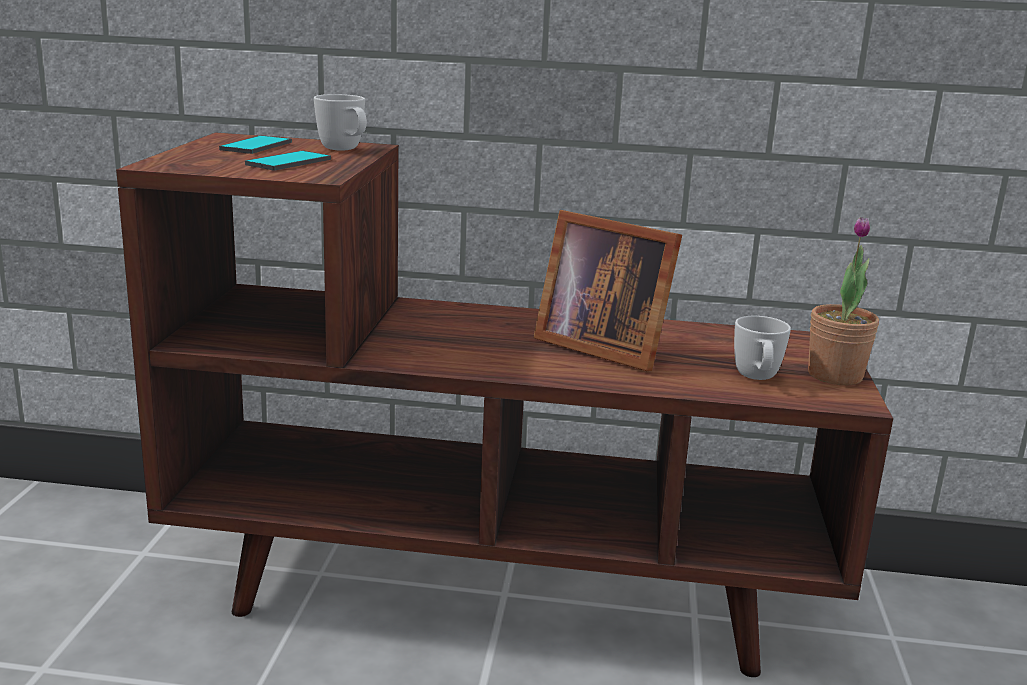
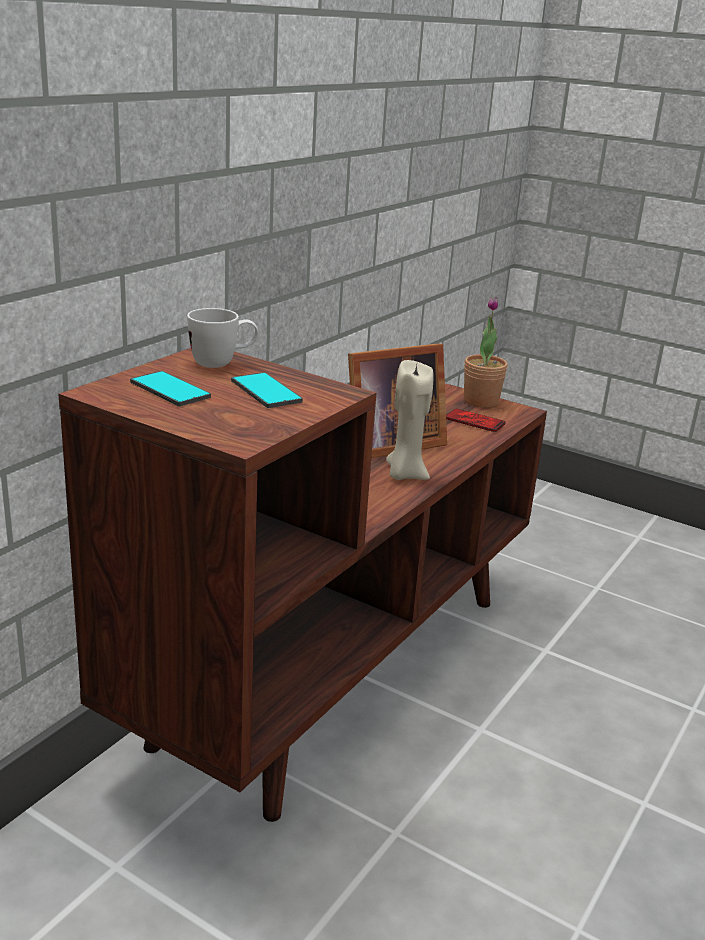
camera: 65 degrees left, 5 degrees up
white mug [734,316,791,380] -> phone [446,409,506,432]
none -> beige candle [386,360,433,480]

